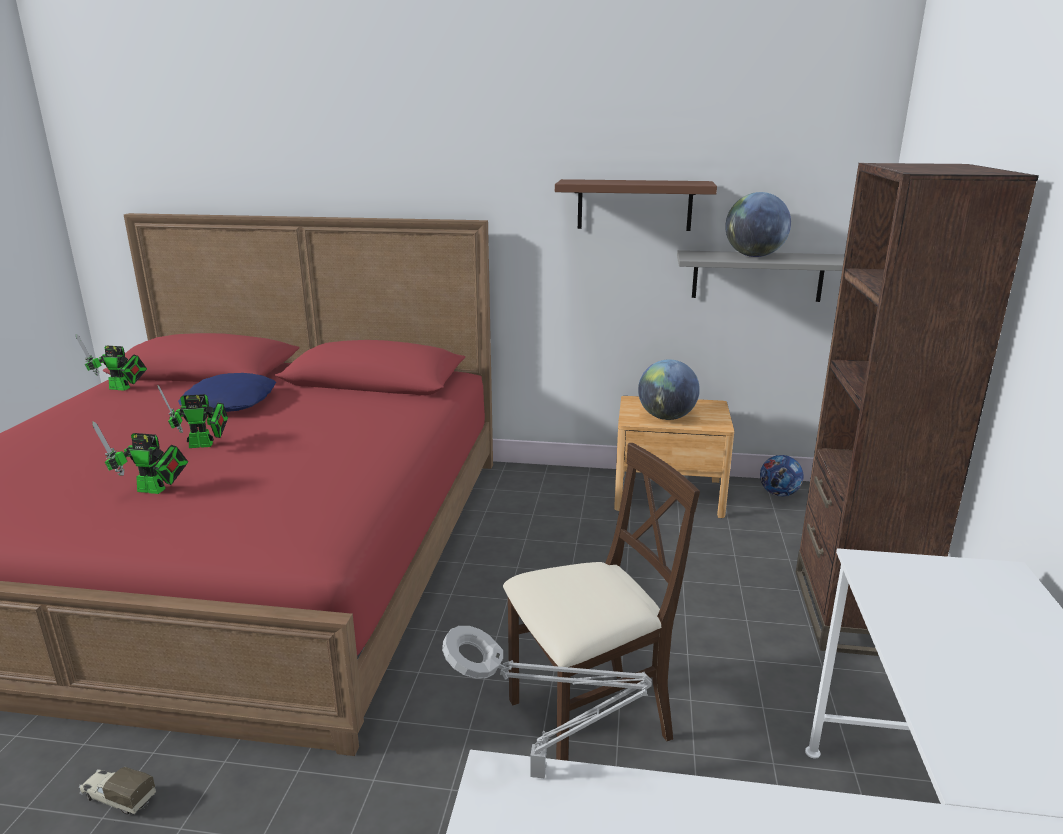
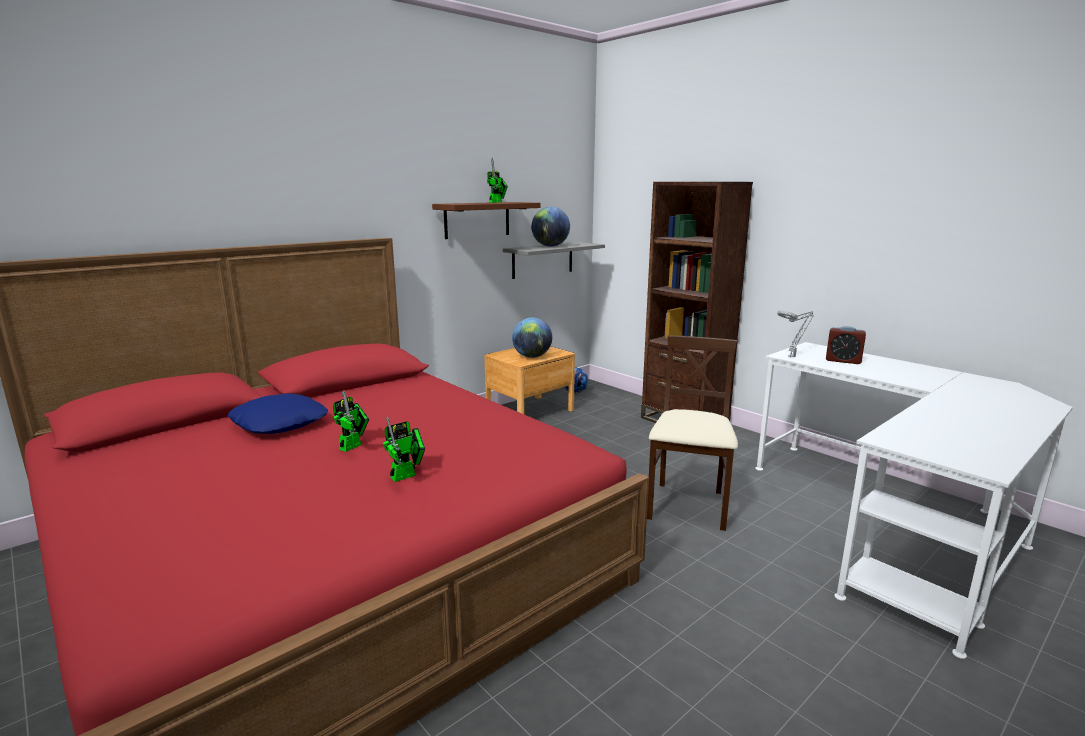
camera: 50 degrees left, 5 degrees down
toy robot [76,334,147,391] -> toy robot moved to [487,158,508,203]
toy truck [79,767,156,815] -> none
grey table lamp [442,626,652,779] -> grey table lamp moved to [777,311,814,357]
none -> alarm clock [826,326,866,364]

